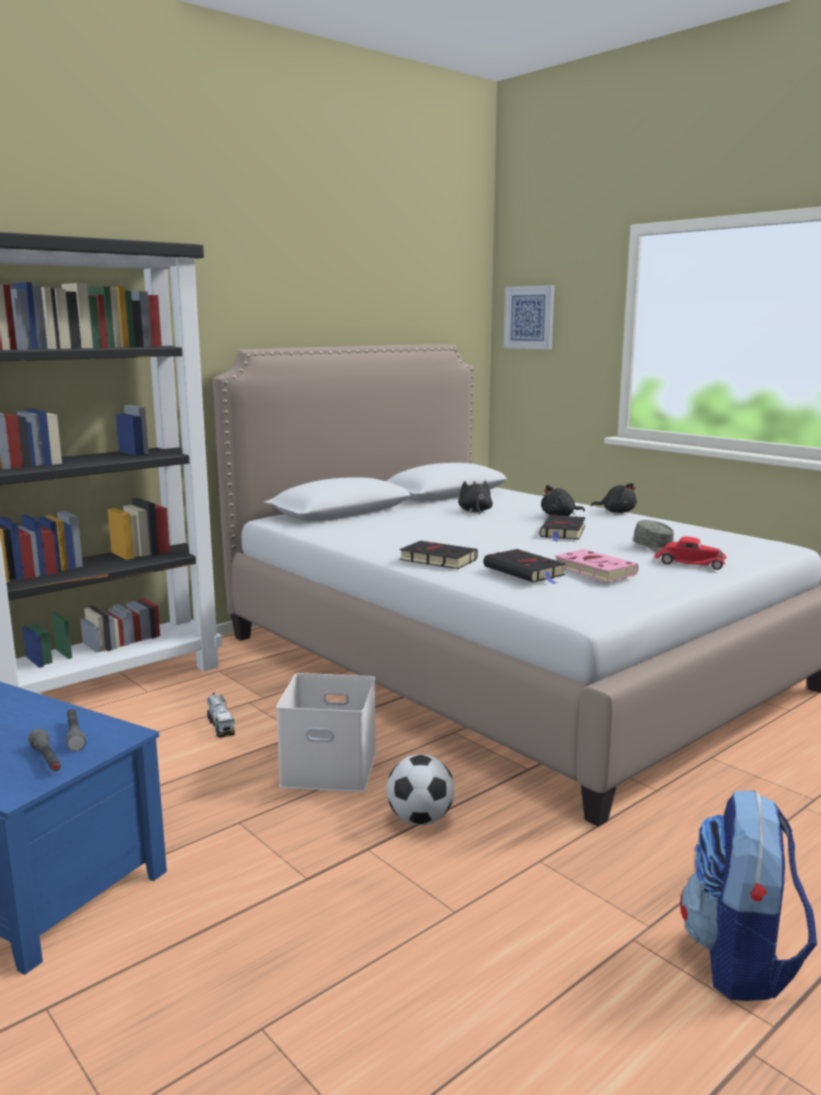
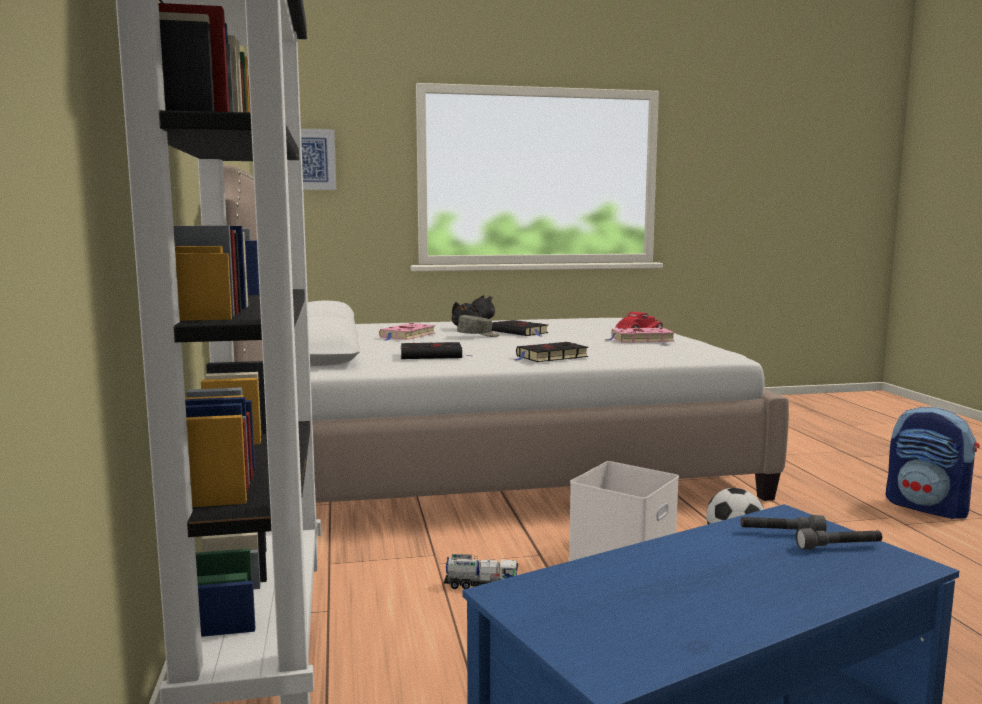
camera: 60 degrees left, 5 degrees down
black plush toy [458,481,493,515] -> pink book [379,323,435,341]
black book [483,549,565,584] -> black book moved to [400,342,470,359]
grey cap [633,520,674,552] -> grey cap moved to [457,315,500,337]

